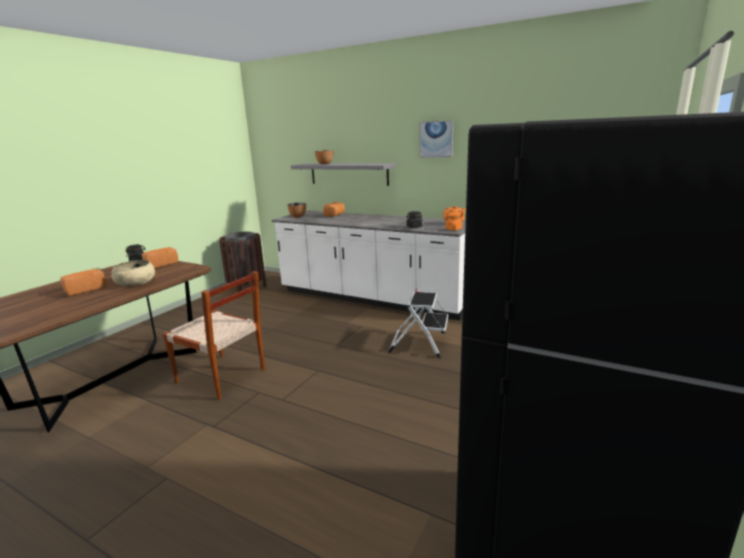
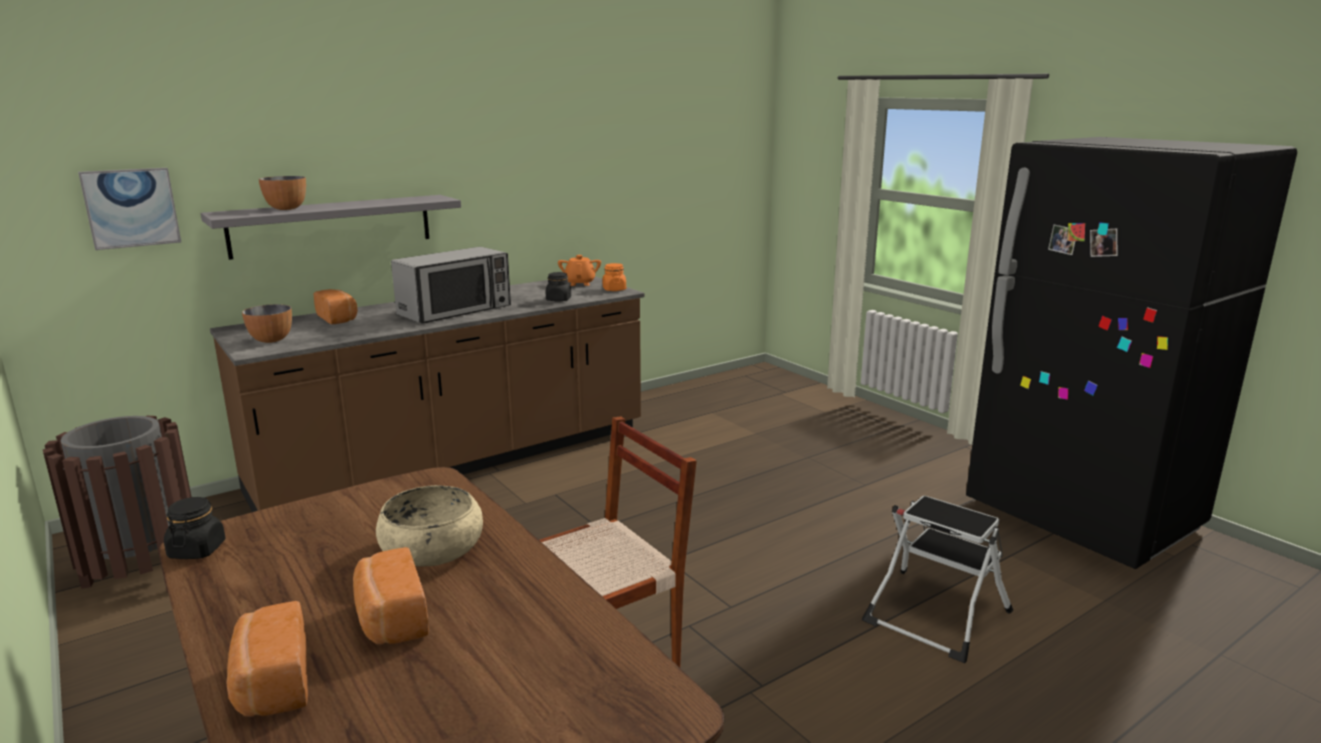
camera: 65 degrees left, 0 degrees up
bread [142,247,178,268] -> bread moved to [226,601,308,717]
white counter [272,210,466,320] -> brown counter [210,276,645,512]
step ladder [388,289,448,358] -> step ladder moved to [862,496,1013,663]
picture [420,120,453,158] -> picture moved to [78,168,181,250]
none -> microwave [391,247,511,323]

